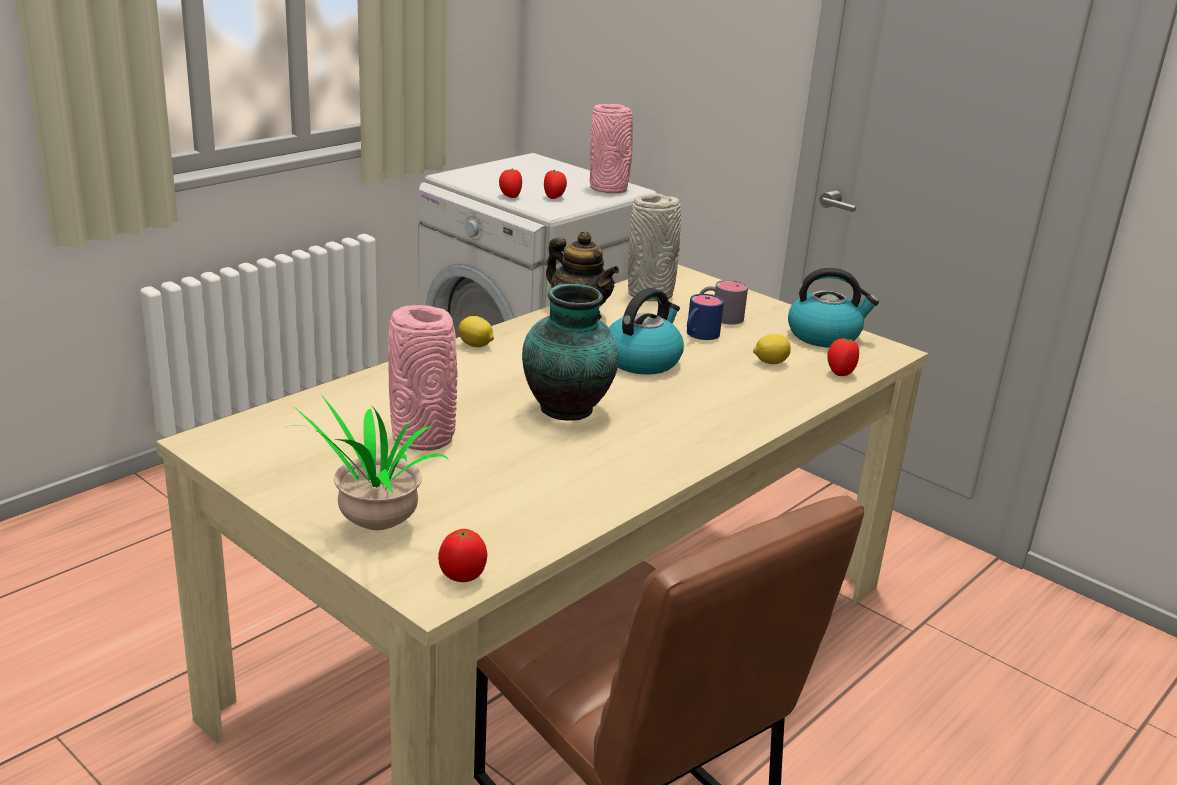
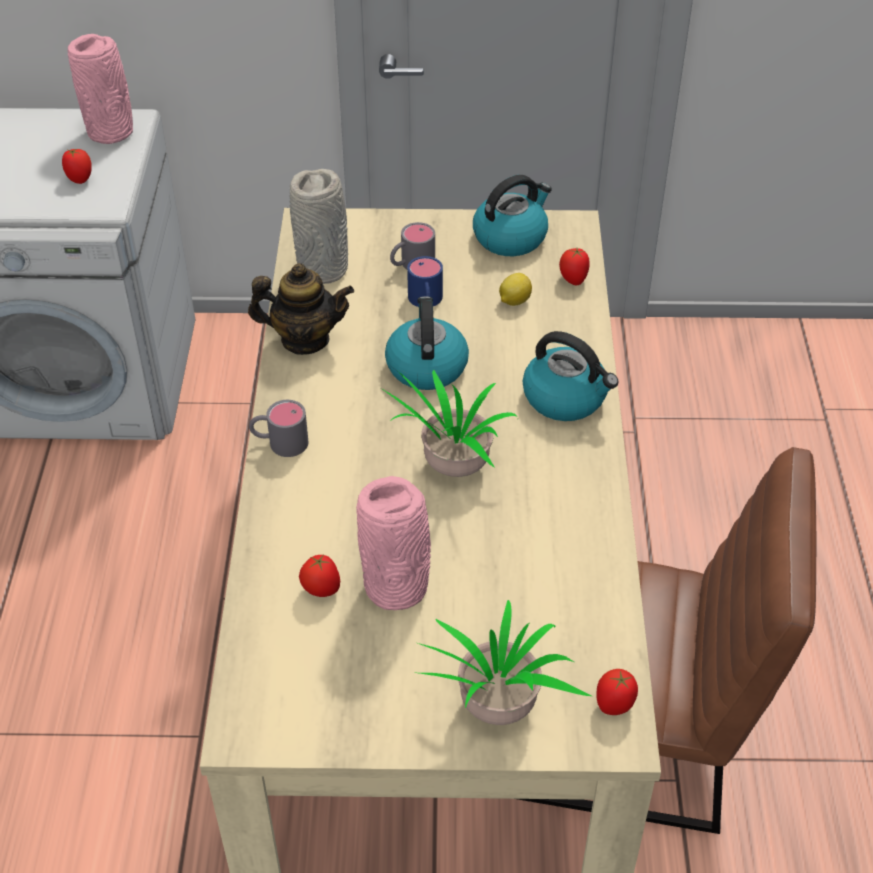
camera: 40 degrees left, 20 degrees up
lemon [458,316,494,347] -> grey mug [249,400,308,457]
tomato [499,169,522,198] -> tomato moved to [299,555,340,597]
vase [522,284,619,421] -> potted plant [381,370,517,477]
none -> kettle [523,331,618,421]

